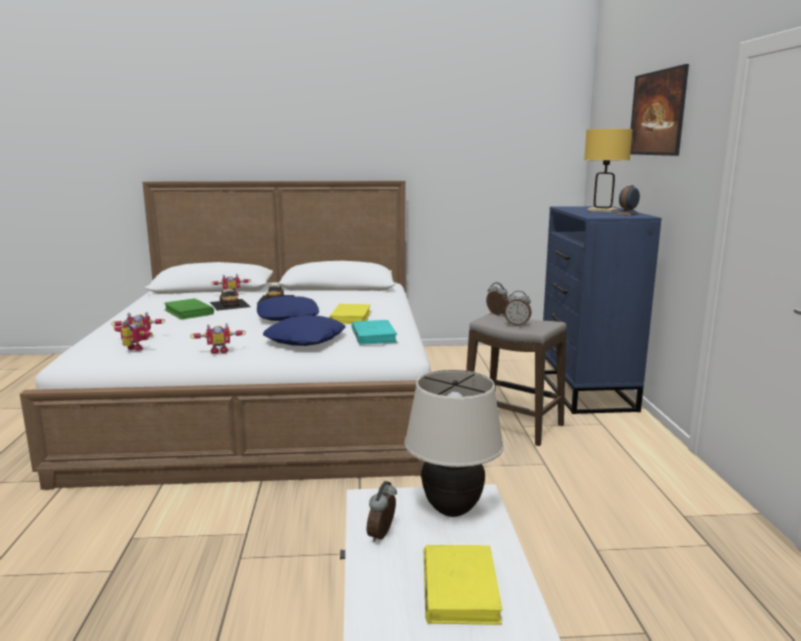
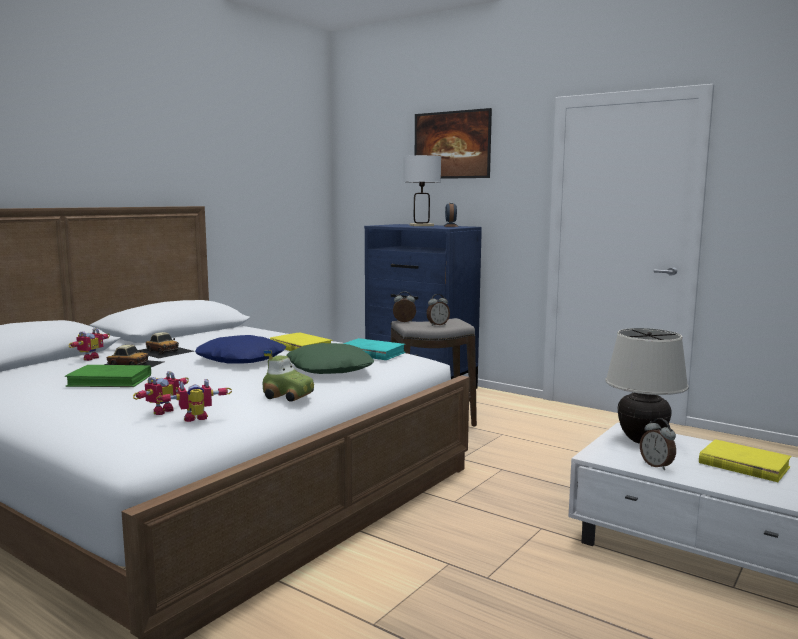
camera: 50 degrees left, 5 degrees down
toy robot [190,323,246,354] -> toy car [263,350,314,402]
blue pillow [263,315,345,346] -> green pillow [287,343,374,374]
yellow table lamp [584,129,633,213] -> white table lamp [403,155,441,226]

